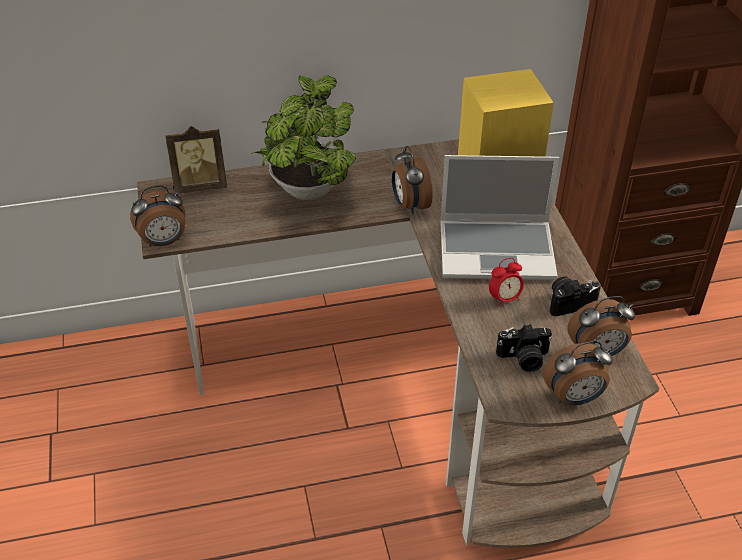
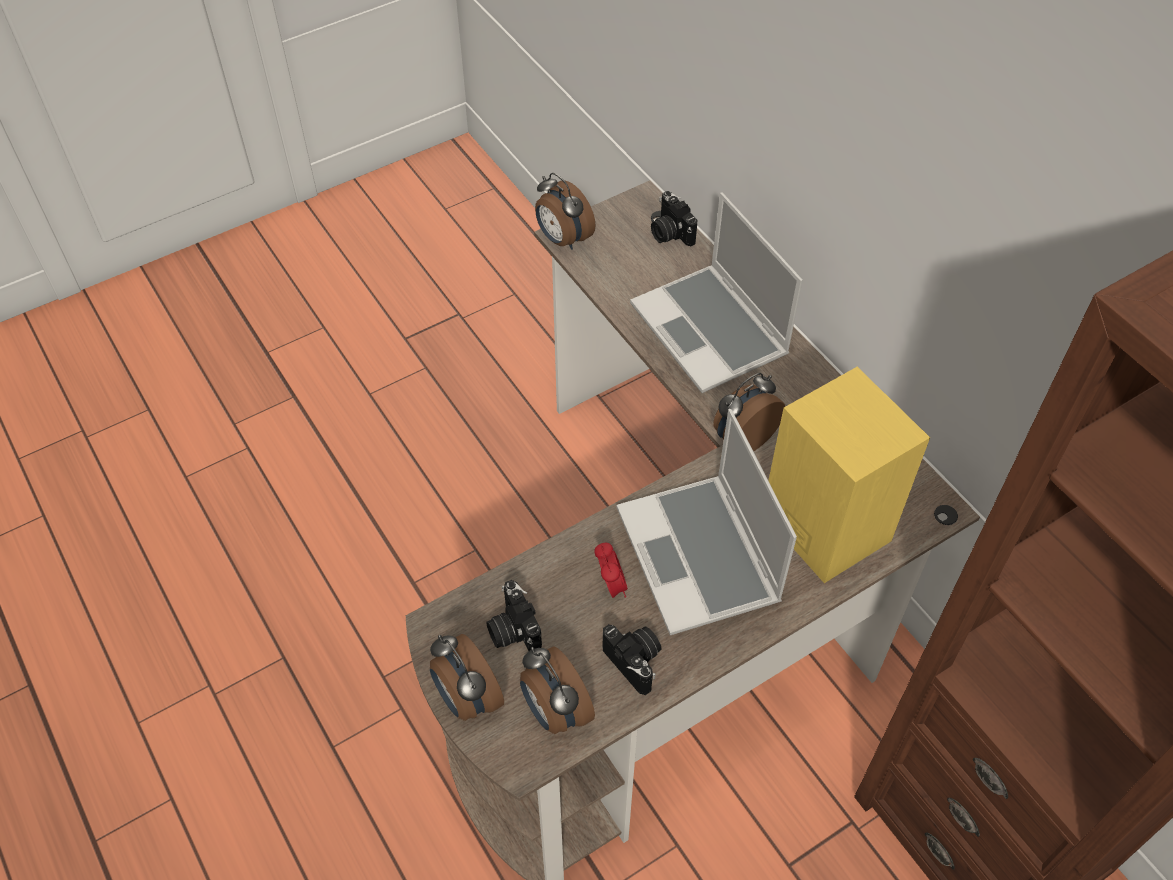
camera: 70 degrees right, 10 degrees up
picture frame [165,126,227,194] -> camera [651,191,697,246]
potted plant [251,75,356,200] -> laptop [630,192,803,393]
alarm clock [489,258,524,307] -> alarm clock turned 150 degrees counterclockwise [594,543,628,598]

